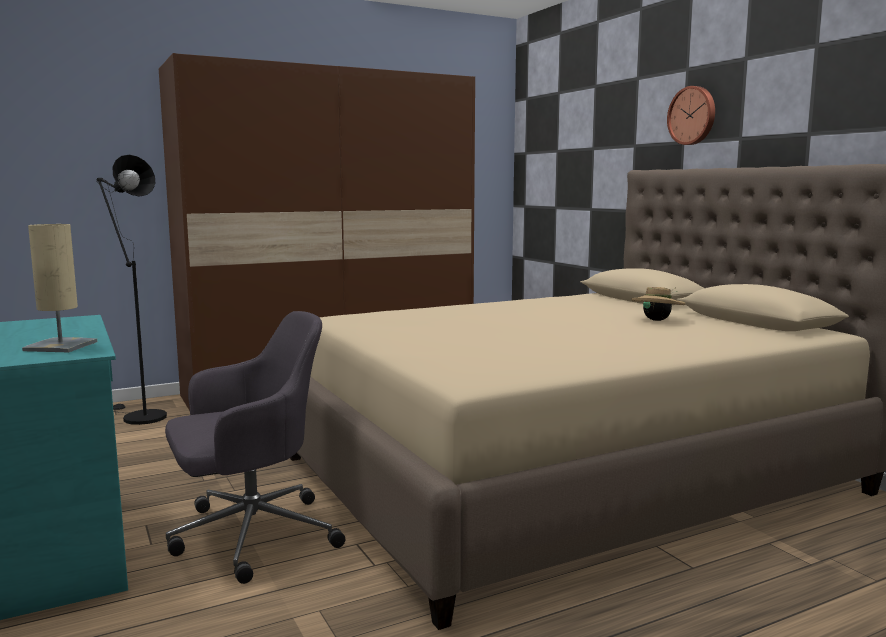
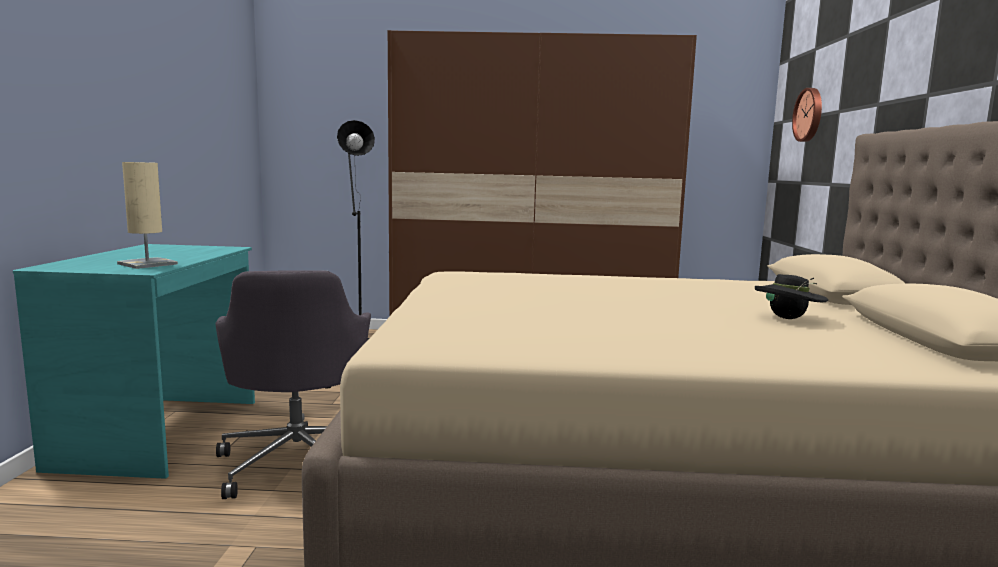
camera: 30 degrees right, 0 degrees up
grey office chair [165,311,345,584] -> grey office chair turned 75 degrees clockwise [216,270,371,499]
beige hat [632,287,686,321] -> black hat [755,274,828,319]
wall clock [667,86,715,145] -> wall clock moved to [792,88,822,142]

